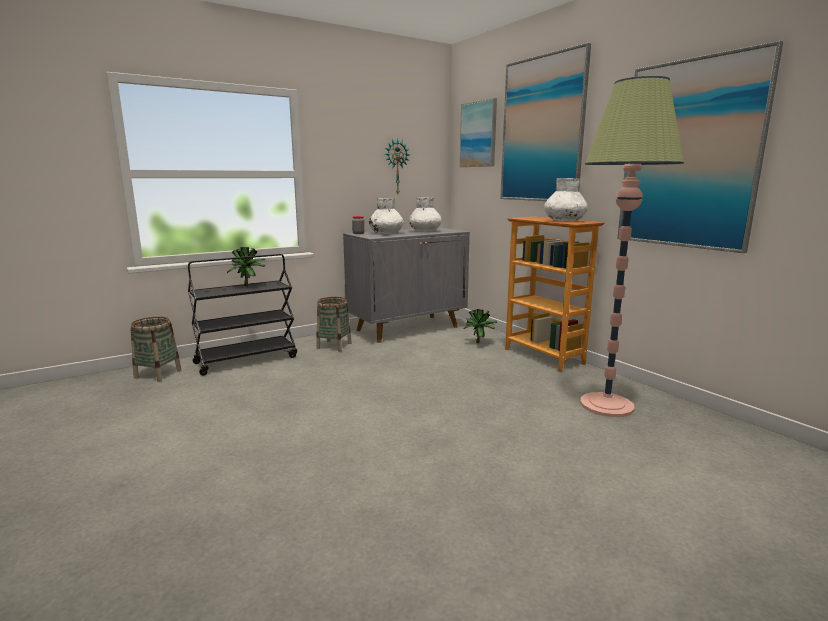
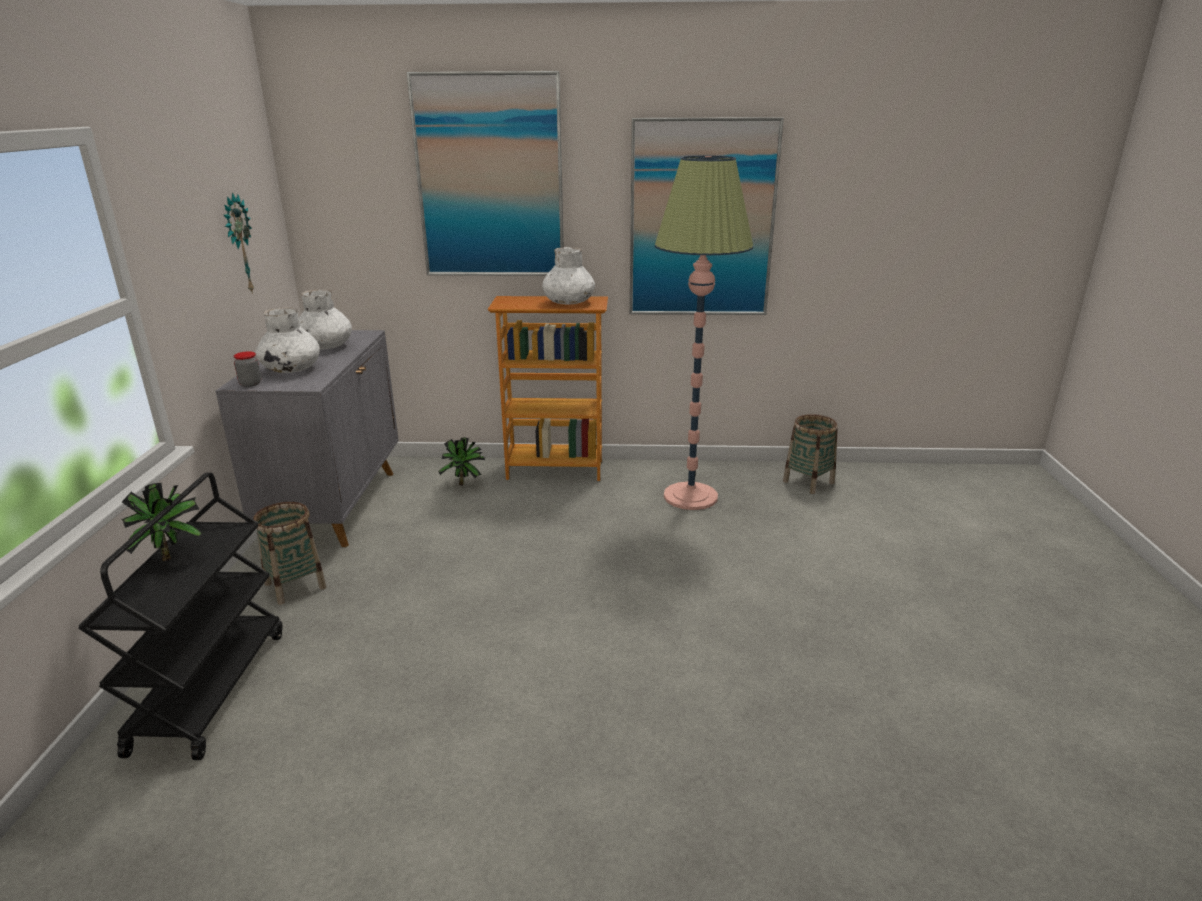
camera: 55 degrees left, 10 degrees up
basket [131,317,181,381] -> basket moved to [783,414,838,494]
picture [460,98,497,167] -> none

